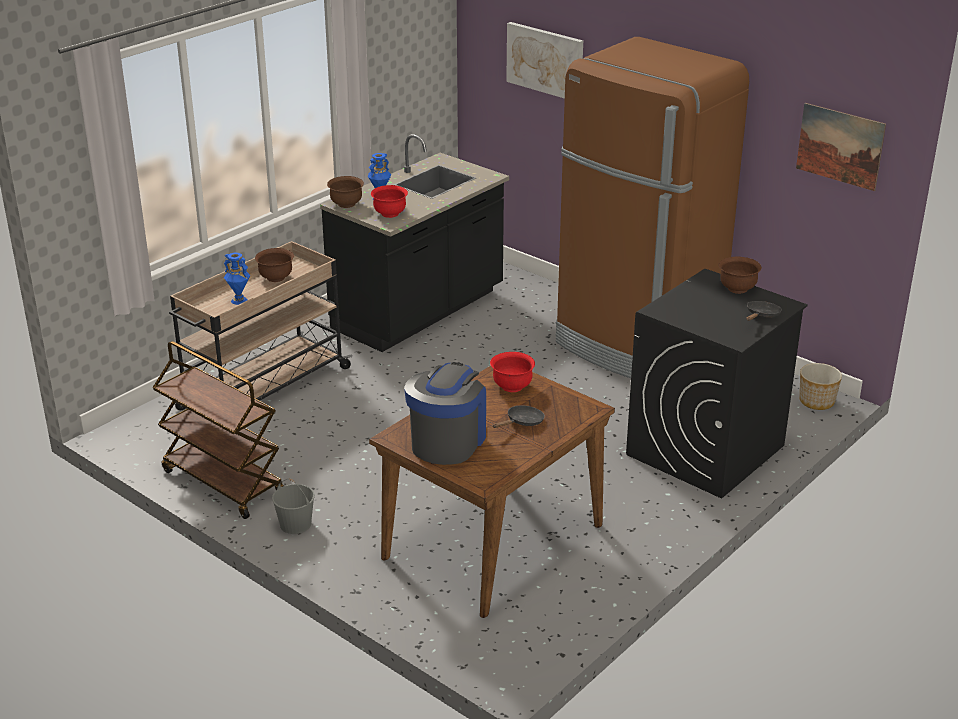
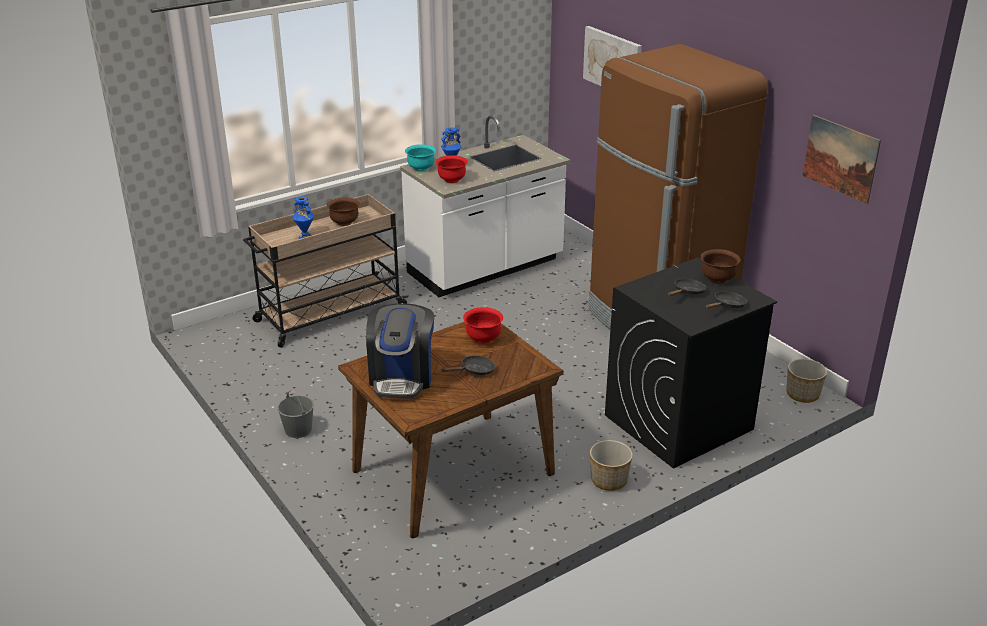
camera: 15 degrees right, 0 degrees up
brown cart [152,341,284,519] -> none
black counter [320,134,509,352] -> white counter [400,115,571,297]
brown bowl [327,176,364,208] -> turquoise bowl [405,144,436,171]
coffee machine [404,362,486,465] -> coffee machine turned 150 degrees clockwise [366,303,434,398]
none -> planter [590,440,633,491]
none -> black frying pan [668,279,706,296]

